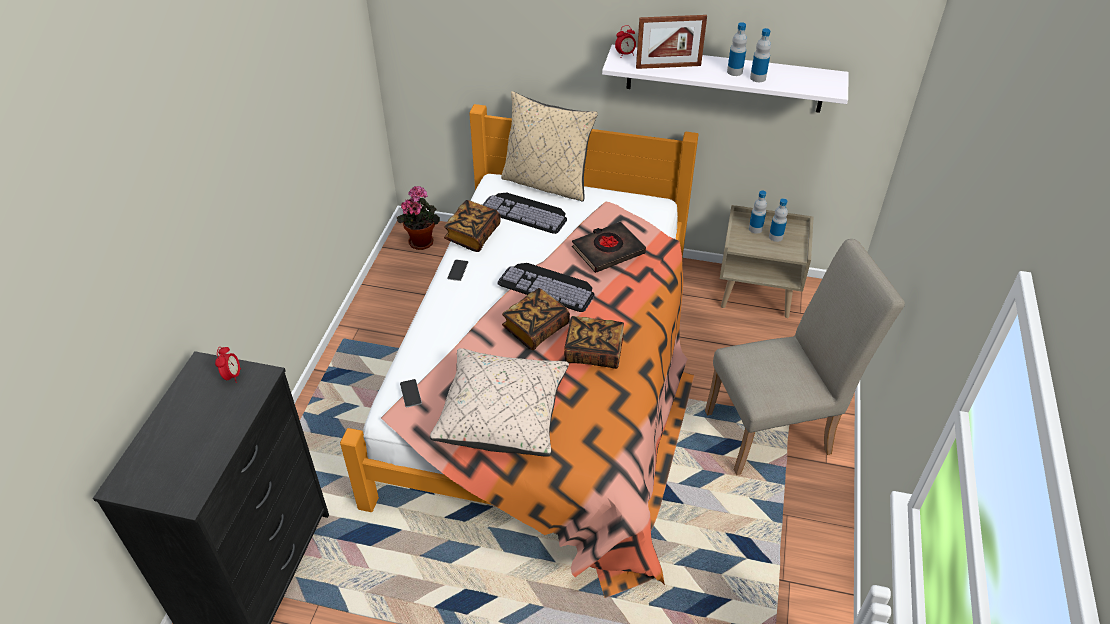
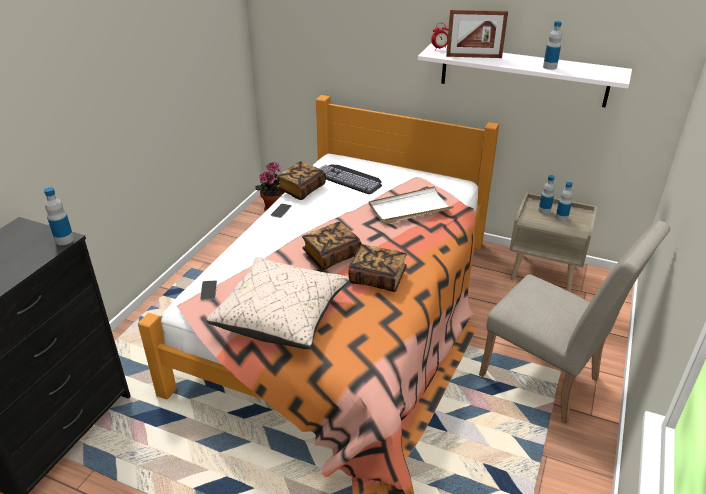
camera: 10 degrees right, 10 degrees down
alarm clock [215,347,241,383] -> none
keyboard [498,263,594,312] -> none
beige pillow [501,91,598,202] -> none
black book [572,222,646,273] -> white tray [369,186,454,225]
beige chair [705,239,905,475] -> beige chair turned 45 degrees clockwise [479,220,670,423]
bottle [727,22,747,76] -> bottle moved to [44,187,74,245]

